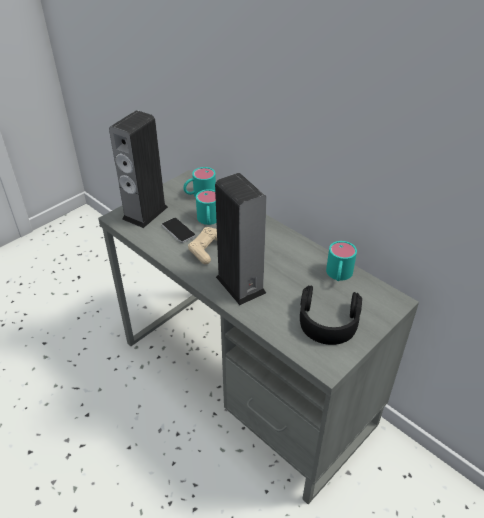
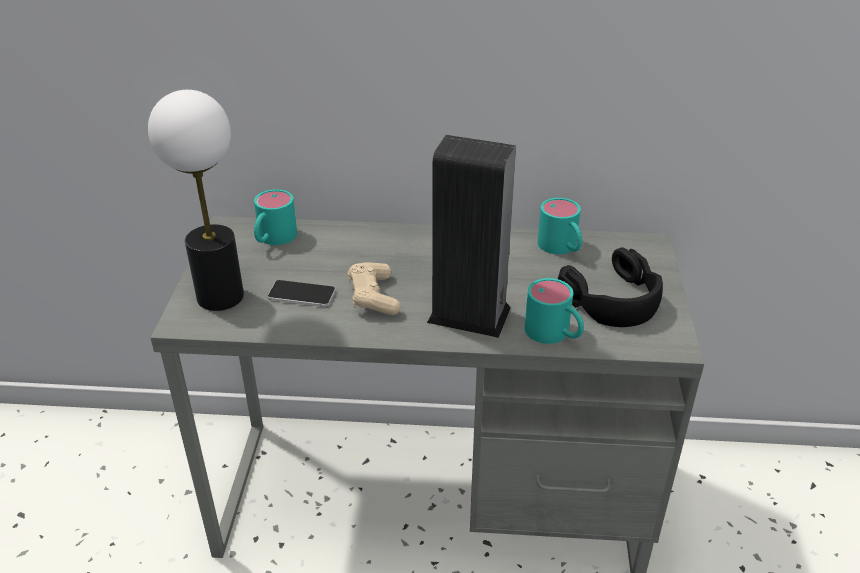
camera: 40 degrees left, 5 degrees down
speaker [109,110,168,228] -> table lamp [148,90,244,311]
turquoise mug [196,189,217,225] -> turquoise mug moved to [525,278,584,344]

